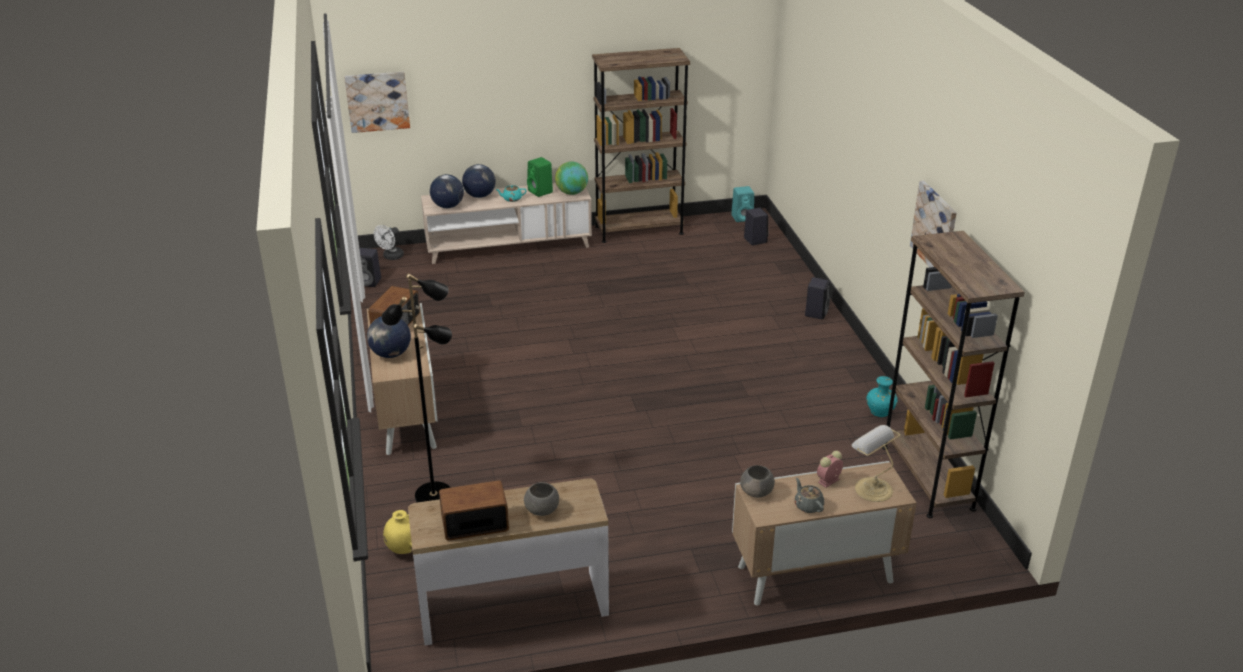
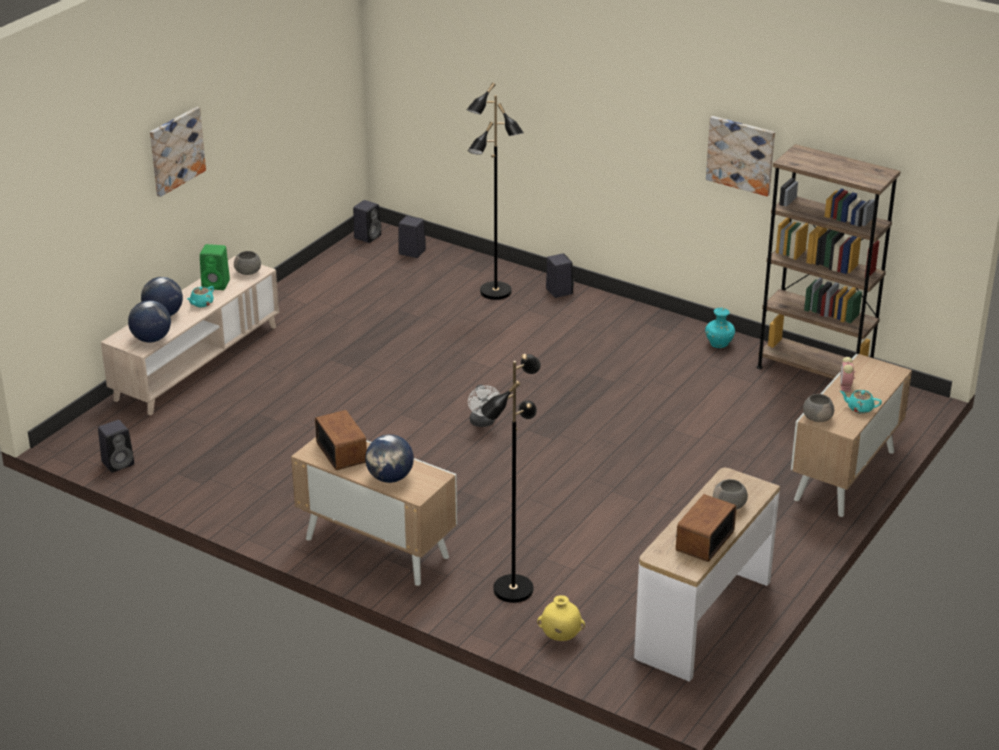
camera: 45 degrees left, 0 degrees up
picture [344,72,410,133] -> picture moved to [150,107,206,197]
white fan [374,225,404,260] -> white fan moved to [468,385,500,427]
globe [555,161,588,195] -> grey bowl [234,251,261,275]
brown bookcase [592,48,690,243] -> none
turquoise speaker [731,186,754,222] -> black speaker [353,200,381,243]
grey teapot [795,478,824,513] -> turquoise teapot [840,390,882,414]
table lamp [852,425,901,502] -> none
none -> black floor lamp [466,82,524,300]

